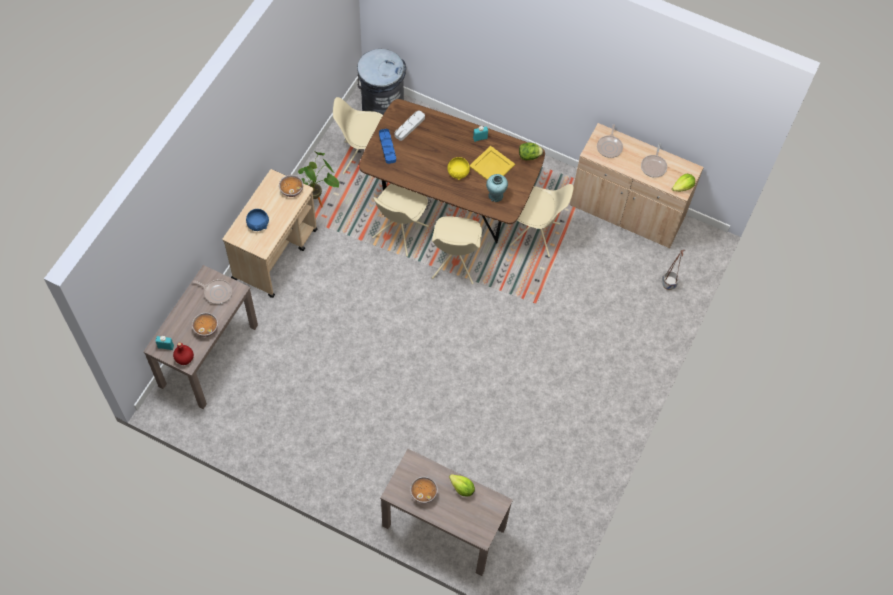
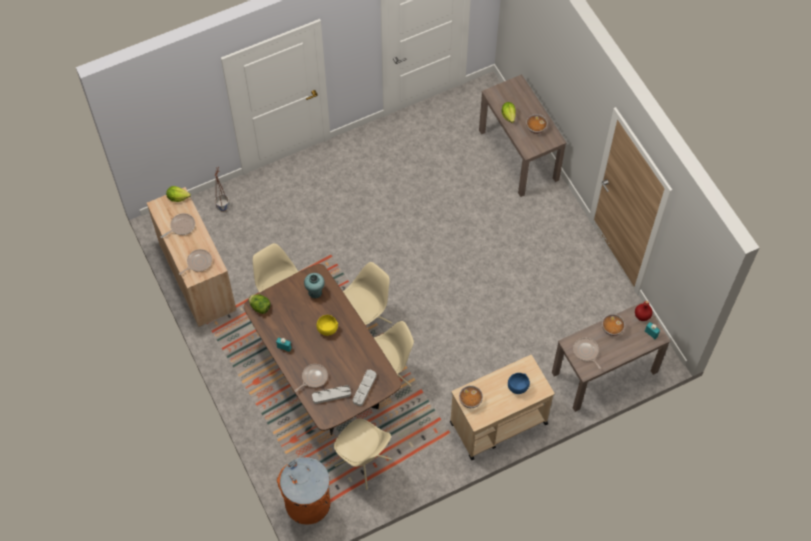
camera: 140 degrees left, 0 degrees up
potted plant [298,152,339,207] -> none
grey trash can [357,49,406,115] -> orange trash can [276,457,330,525]
blue tray [379,129,396,164] -> grey tray [353,369,376,406]
yellow tray [469,146,515,180] -> none
none -> frying pan [295,364,328,392]

